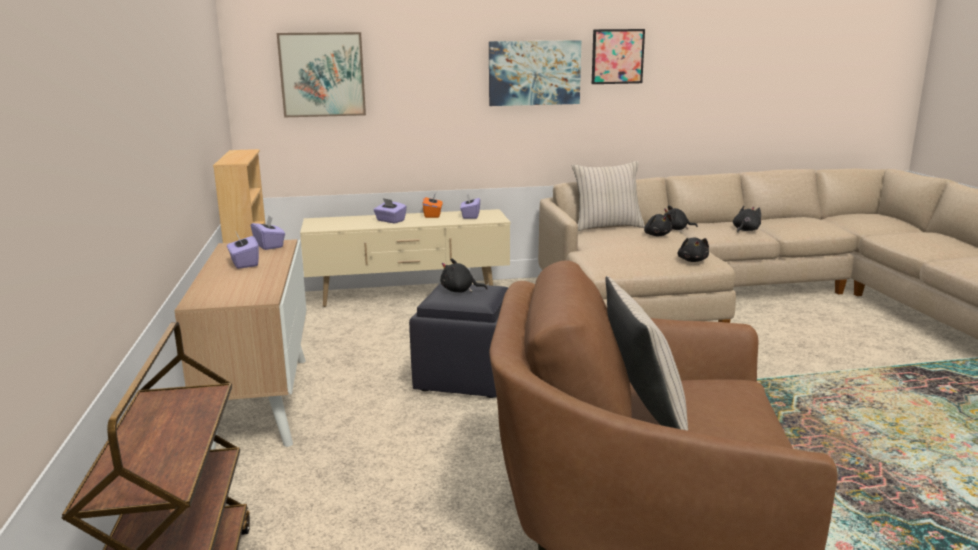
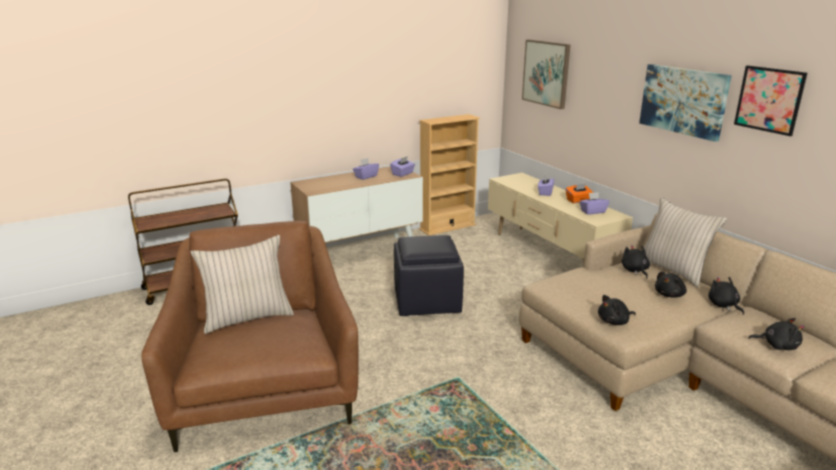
camera: 70 degrees right, 5 degrees up
black plush toy [440,258,488,293] -> black plush toy moved to [622,245,650,278]

